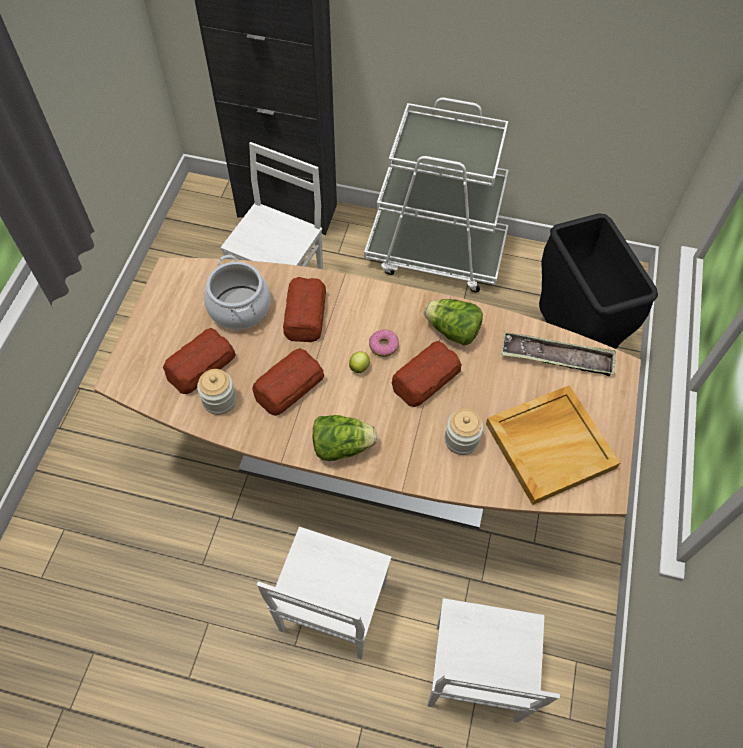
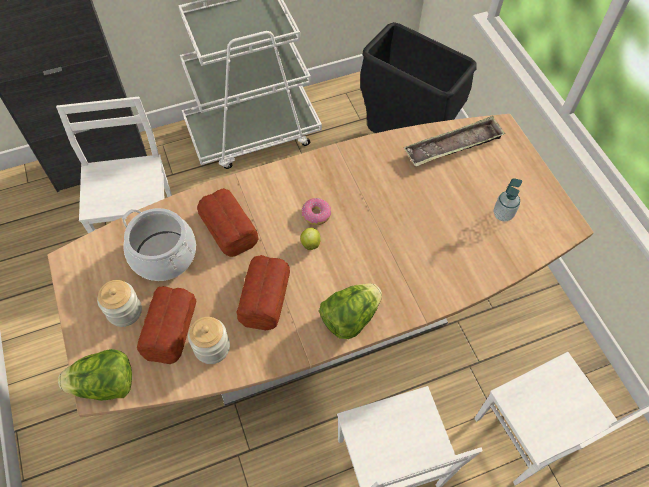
camera: 35 degrees left, 0 degrees up
bread [392,341,462,407] -> none
lettuce [424,299,483,346] -> lettuce moved to [58,349,132,401]
jar [445,409,483,455] -> jar moved to [97,280,142,327]
beige tray [486,385,620,505] -> soap dispenser [493,178,522,222]

